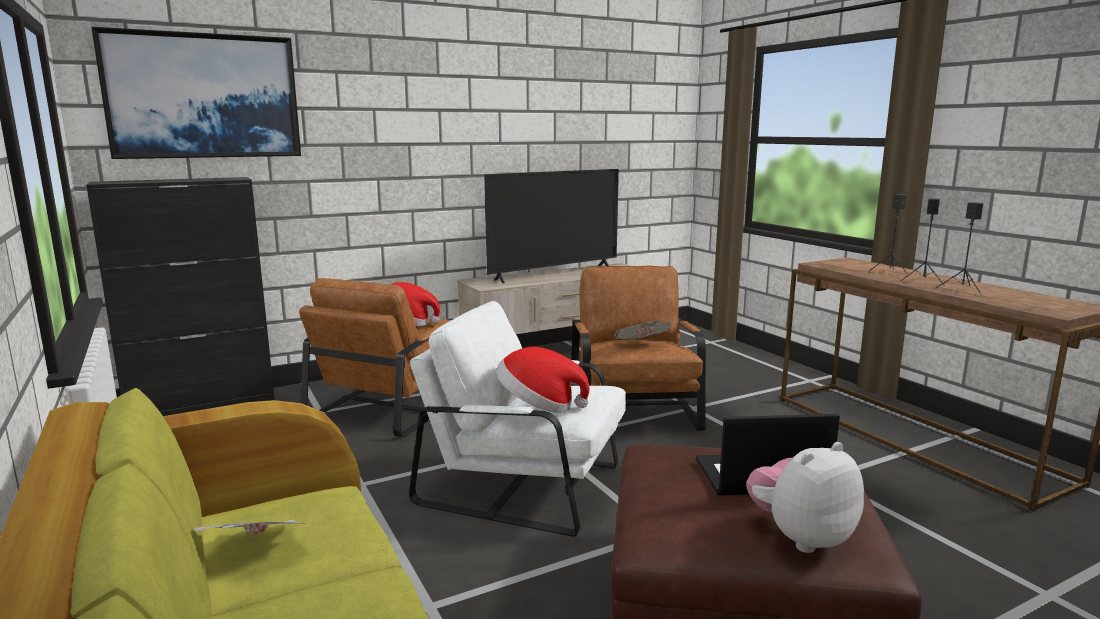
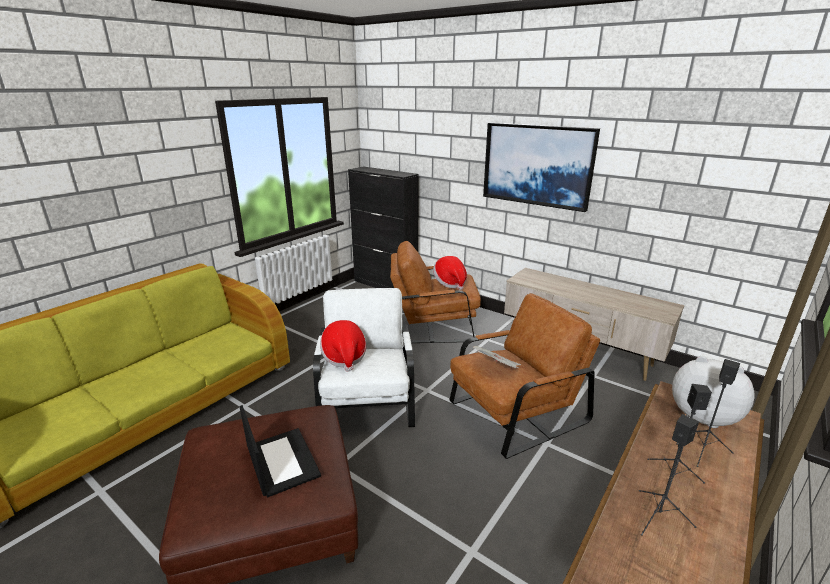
camera: 65 degrees right, 10 degrees up
picture [91,27,301,159] -> picture moved to [483,123,600,212]
newspaper [194,520,302,536] -> none
television [484,169,619,283] -> none
plush toy [746,442,864,553] -> plush toy moved to [672,356,755,428]

